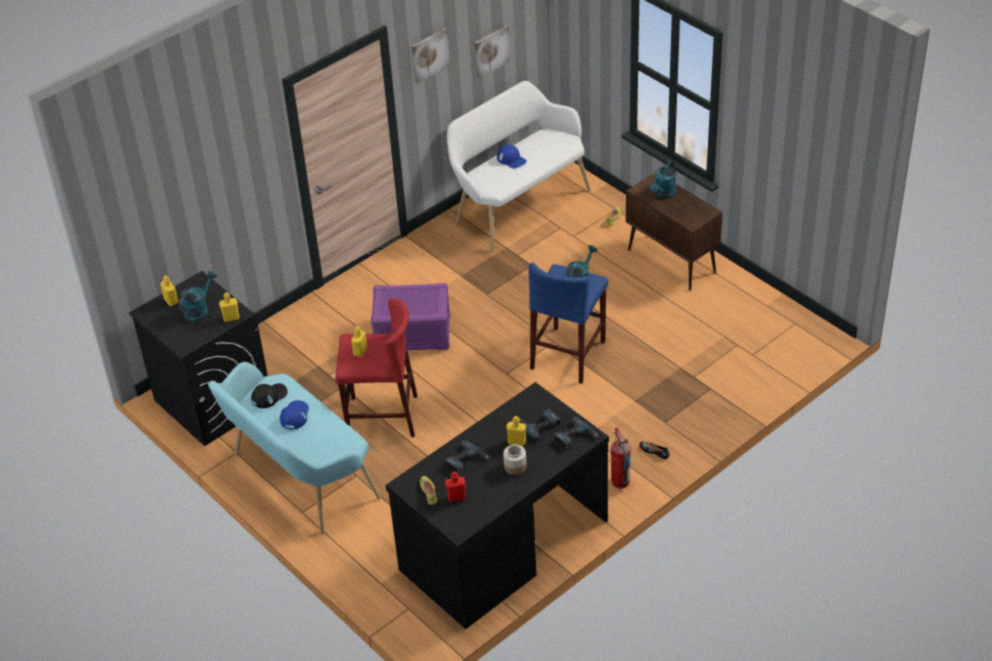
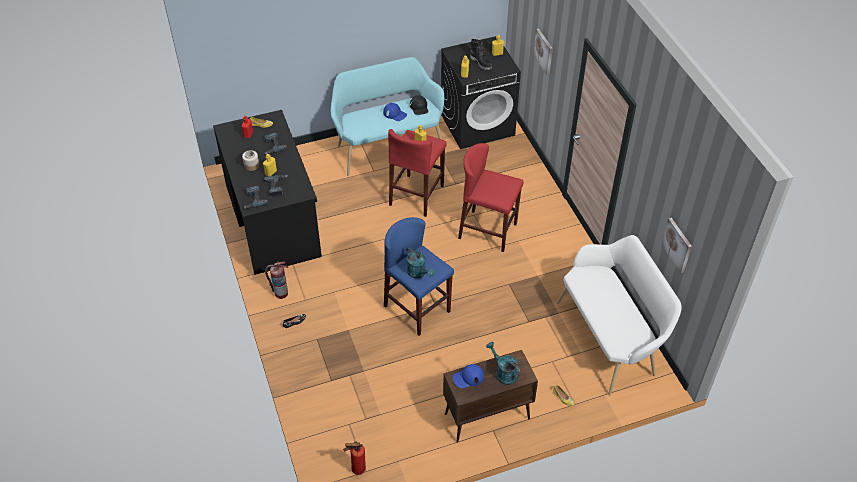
camera: 110 degrees right, 5 degrees up
turquoise watering can [179,271,217,322] -> black boot [470,39,492,70]
purple storage box [371,283,450,350] -> red stool [458,143,524,252]
picture [412,28,450,83] -> picture moved to [533,29,553,75]
blue cap [497,144,527,169] -> blue cap moved to [453,364,484,388]
none -> fire extinguisher [344,441,366,475]

